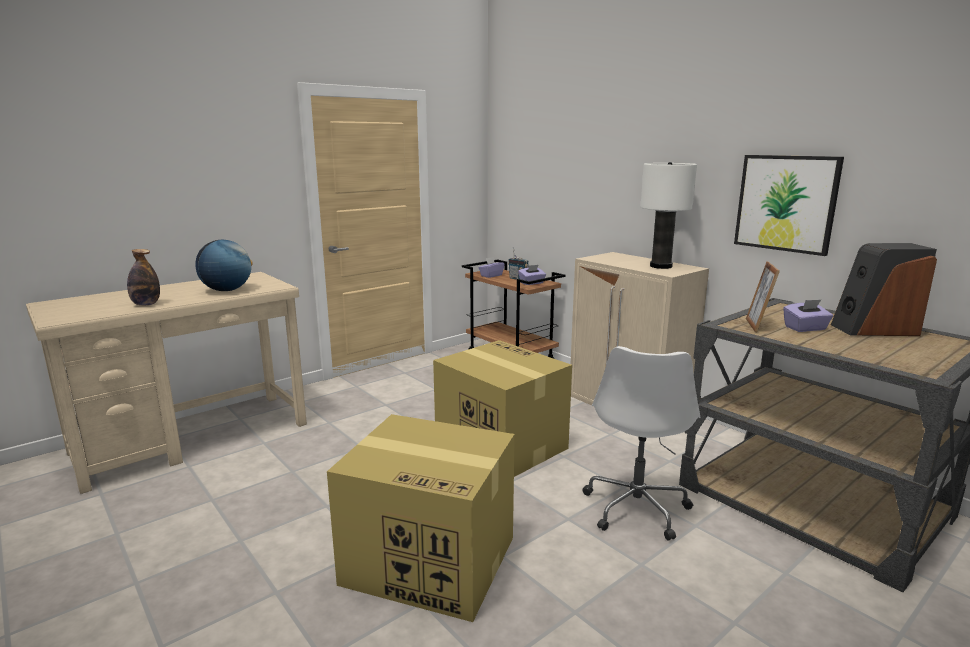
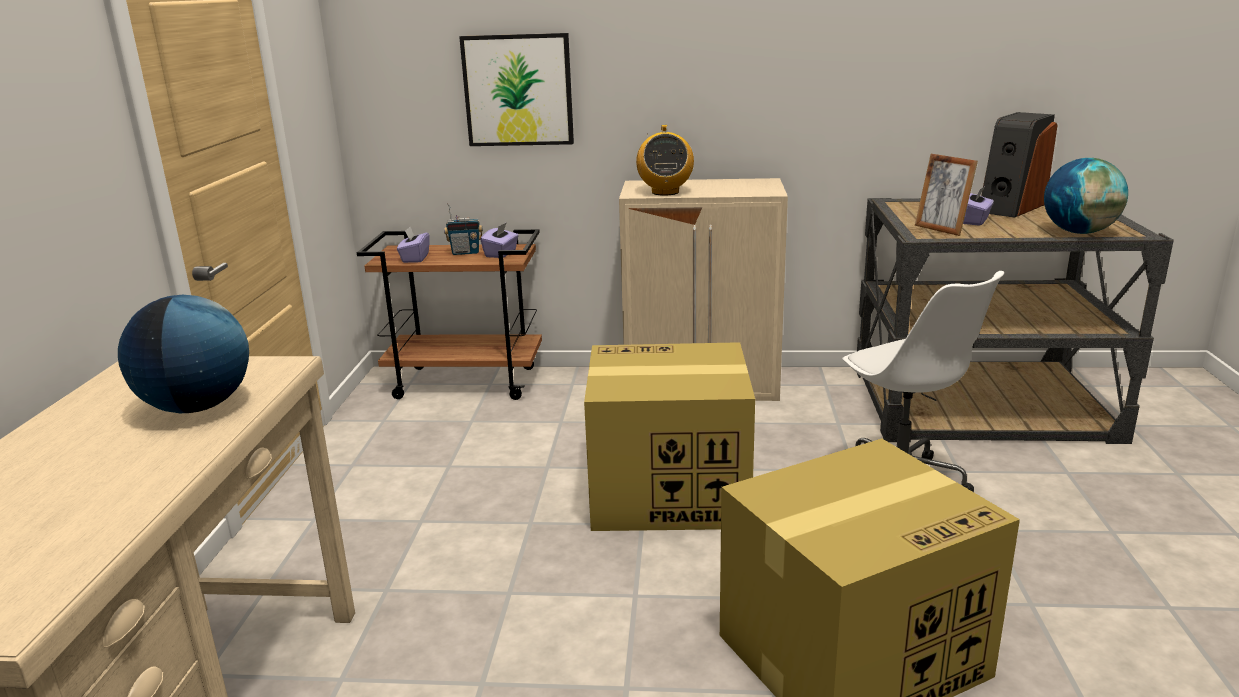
camera: 45 degrees left, 5 degrees up
bottle [127,249,160,306] -> none
white table lamp [641,162,697,269] -> none
picture [734,155,844,256] -> picture moved to [459,33,574,146]
none -> radio [636,125,694,196]
none -> globe [1044,158,1128,234]

